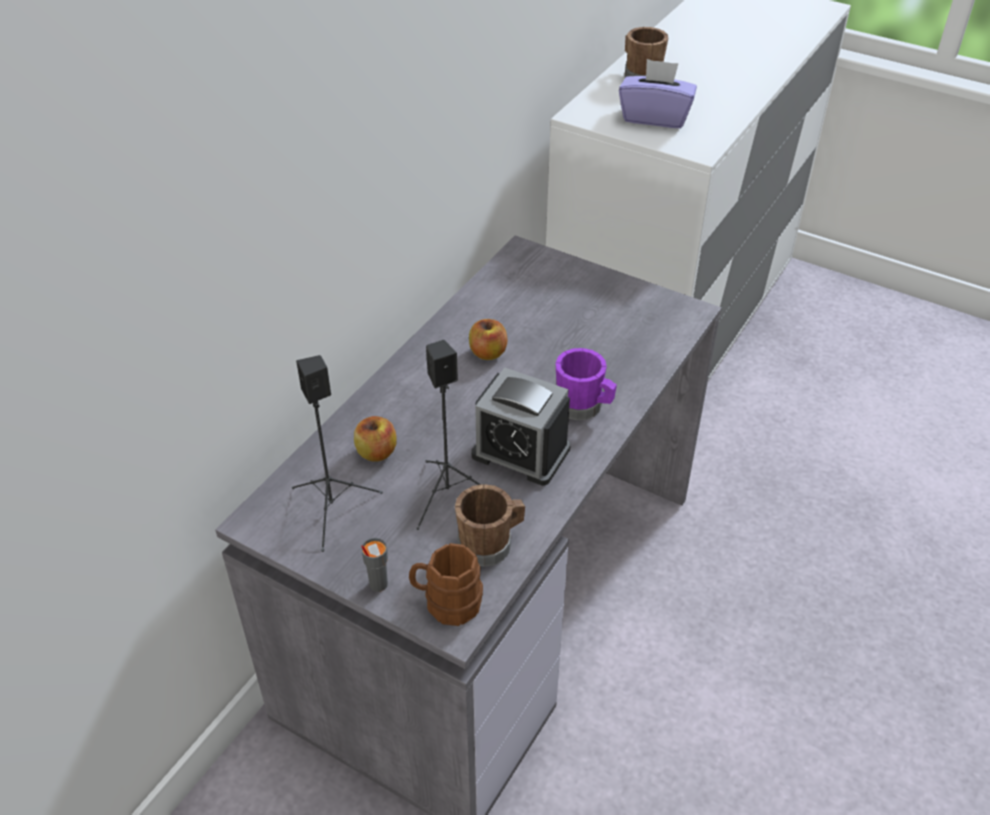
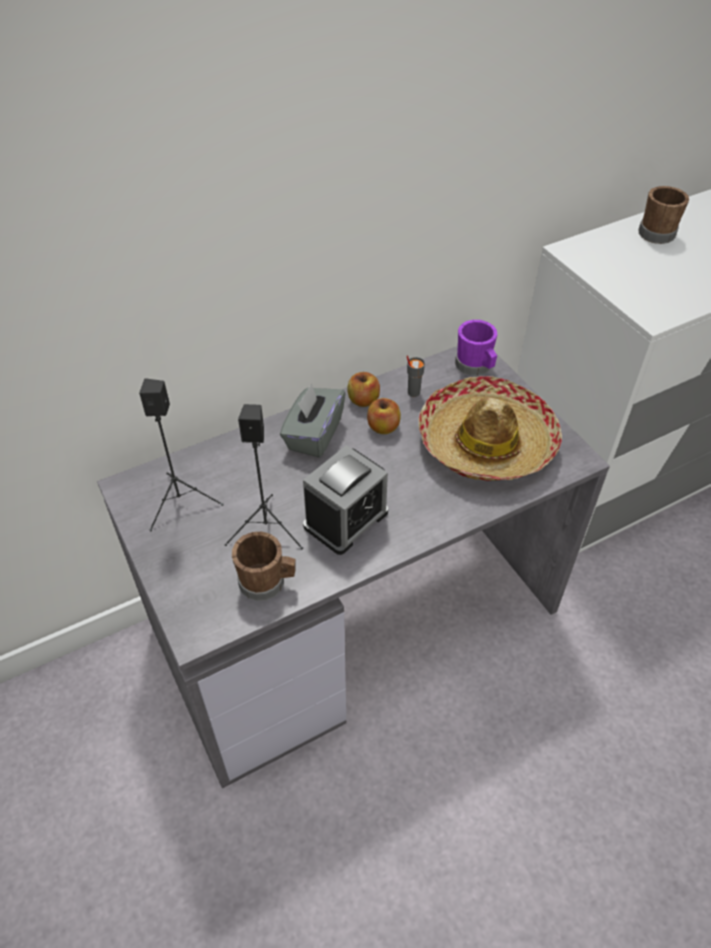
camera: 30 degrees right, 5 degrees up
apple [354,416,397,462] -> apple moved to [347,372,380,407]
grey cup [361,538,388,592] -> grey cup moved to [407,355,425,397]
brown mug [409,543,483,626] -> none
alarm clock [471,367,571,486] -> alarm clock turned 105 degrees counterclockwise [303,445,388,555]
purple mug [556,348,617,420] -> purple mug moved to [455,320,497,376]
purple tissue box [619,59,697,128] -> none
none -> grey tissue box [280,383,346,458]
none -> hat [418,376,562,481]

